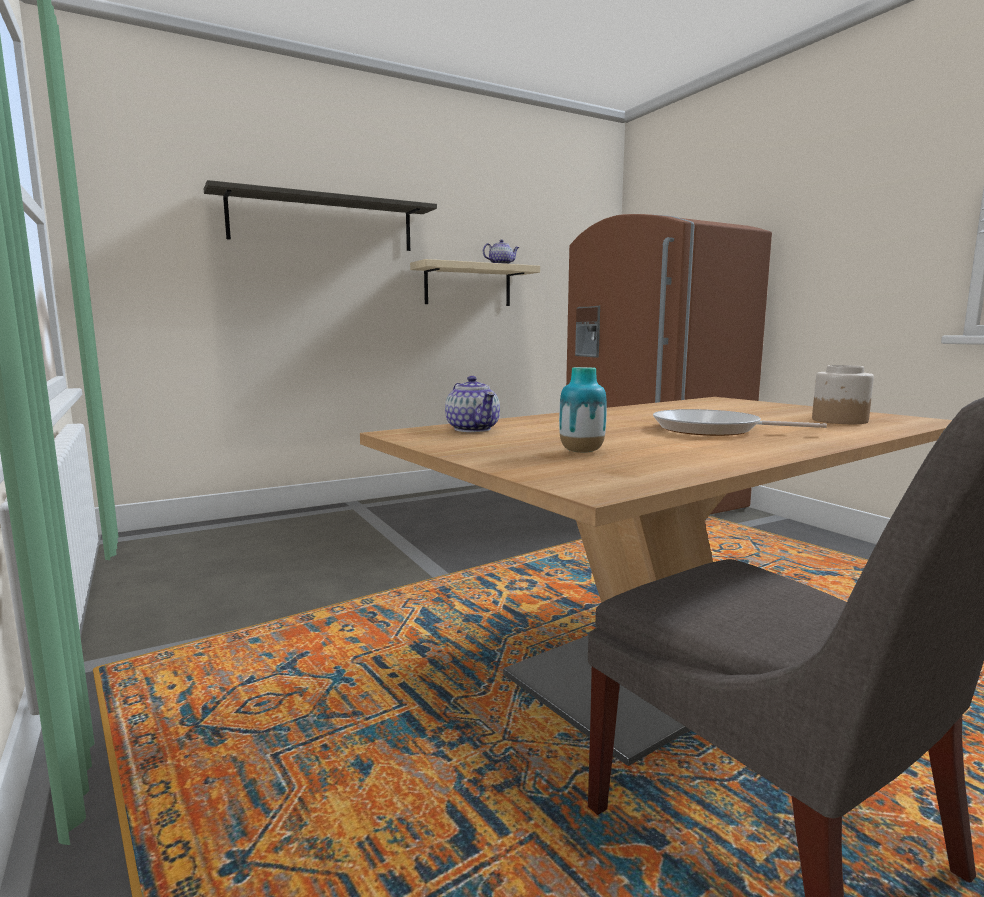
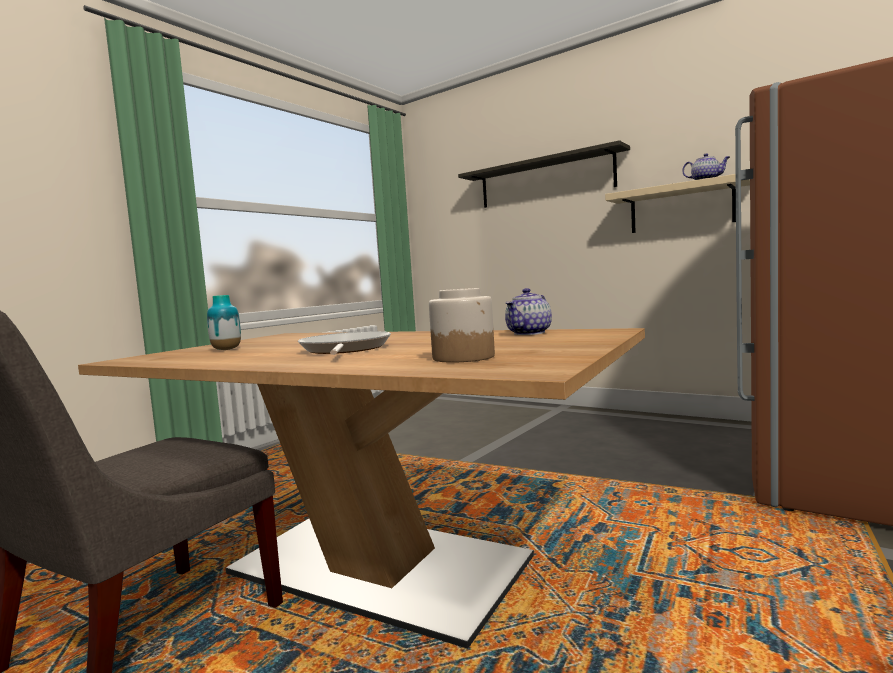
camera: 65 degrees right, 5 degrees down
teapot [445,376,500,432] -> teapot moved to [505,288,552,335]

